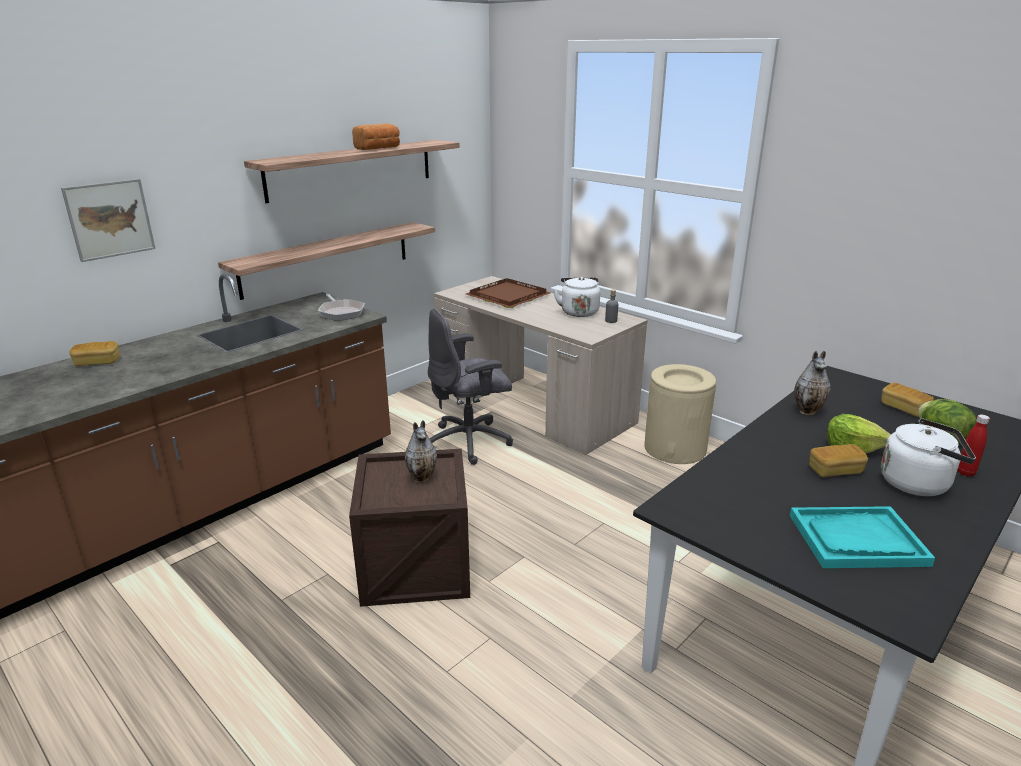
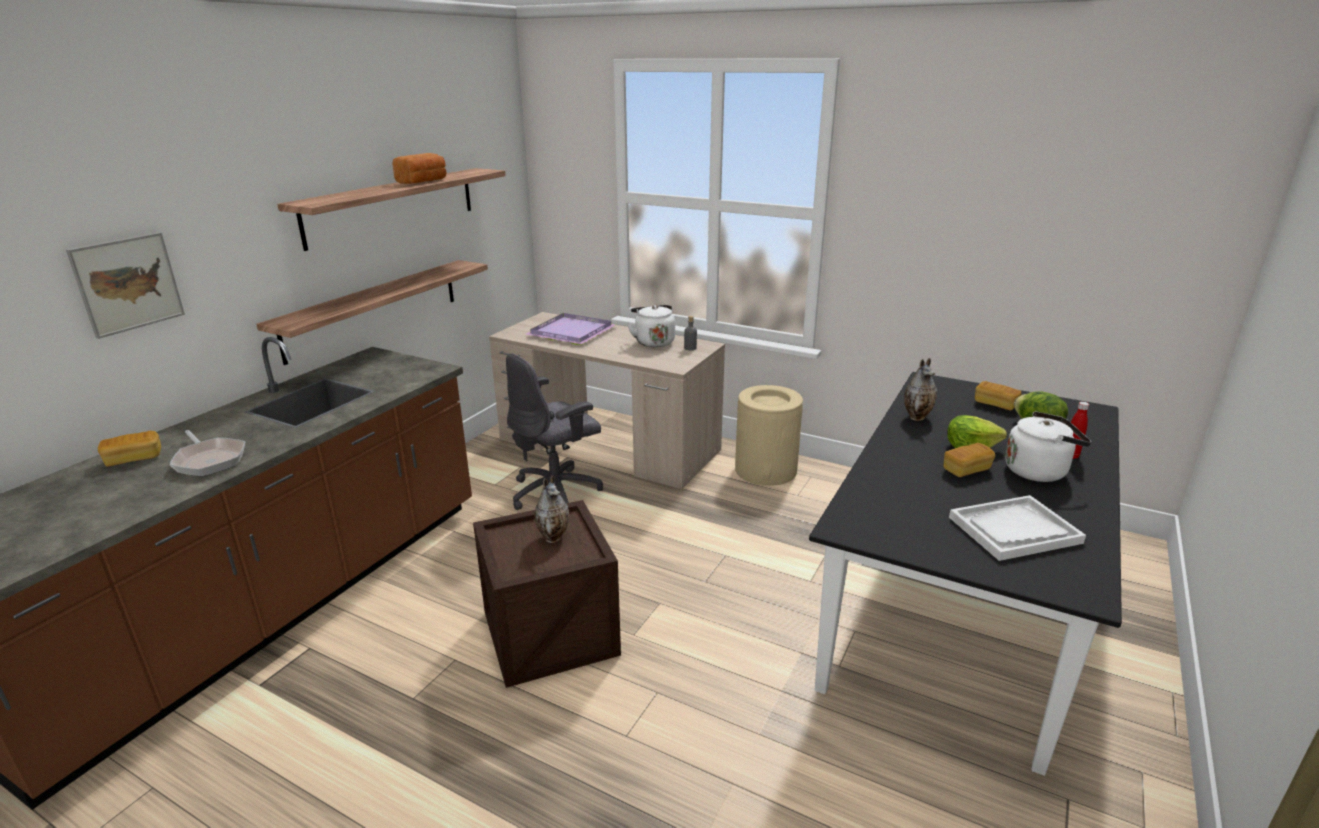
camera: 15 degrees left, 0 degrees up
frying pan [318,294,365,321] -> frying pan moved to [170,430,245,476]
brown tray [466,278,550,308] -> purple tray [526,313,617,345]
turquoise tray [790,506,935,568] -> white tray [949,495,1086,561]

